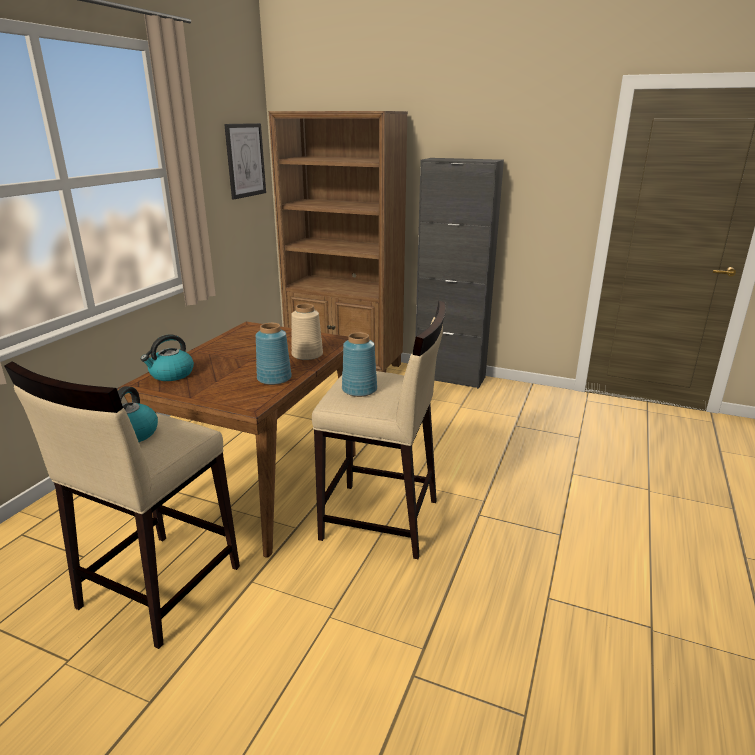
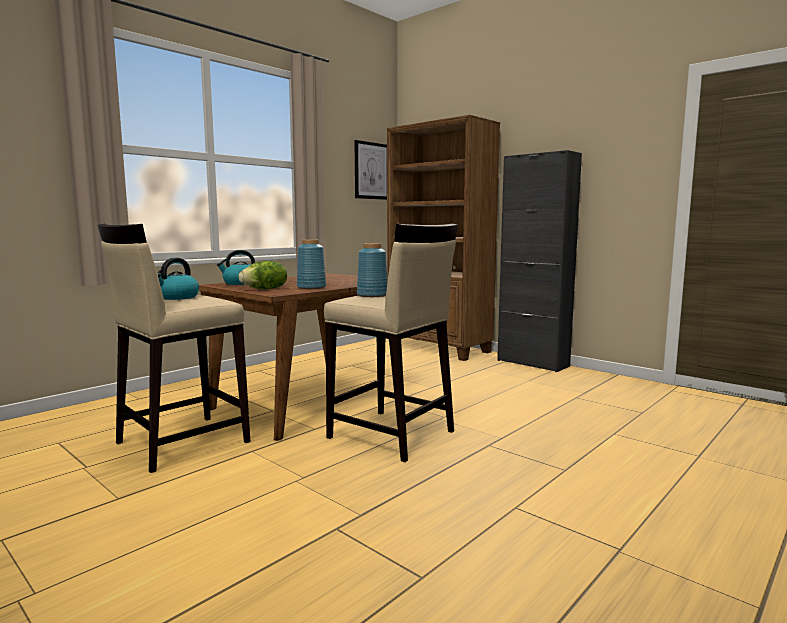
camera: 20 degrees right, 15 degrees down
beige vase [291,303,323,360] -> none
none -> lettuce [239,261,287,289]

